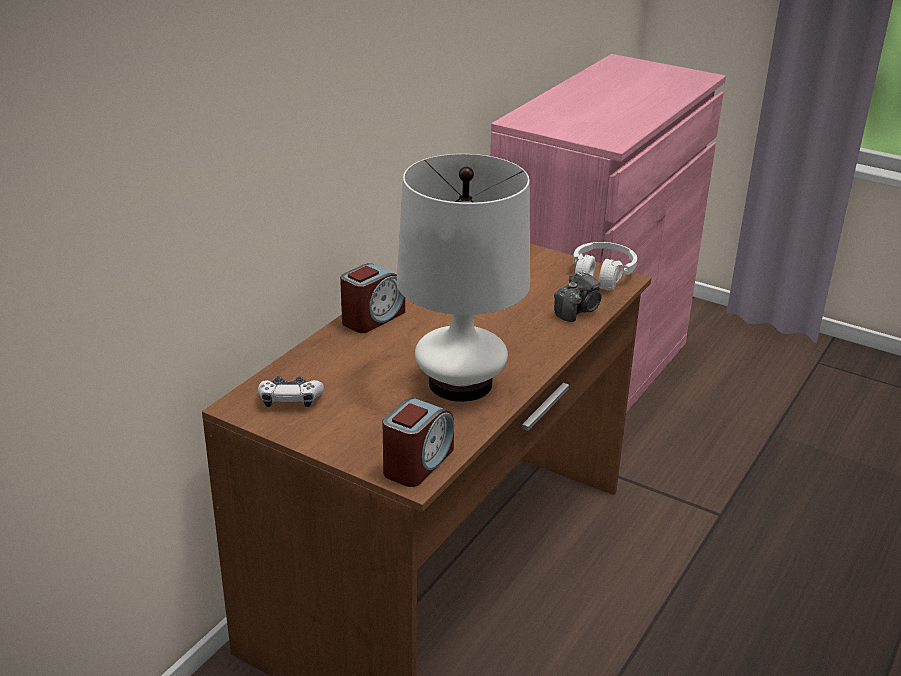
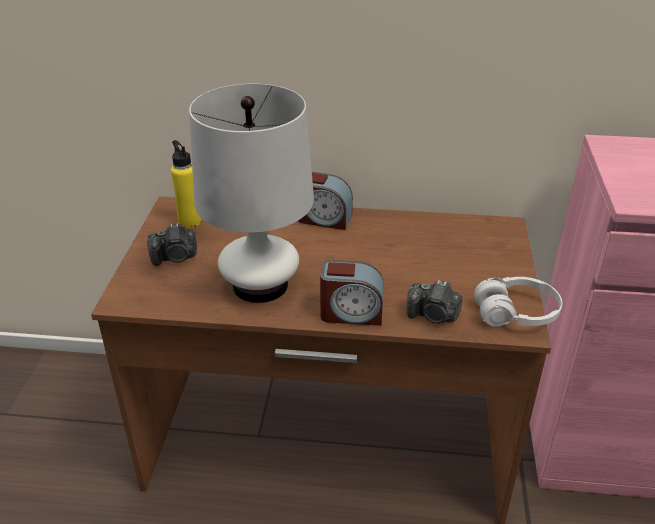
camera: 65 degrees right, 5 degrees up
game controller [258,376,324,407] -> yellow bottle [171,140,202,228]
alarm clock [382,398,454,487] -> alarm clock moved to [320,260,384,326]
none -> camera [147,223,197,266]

